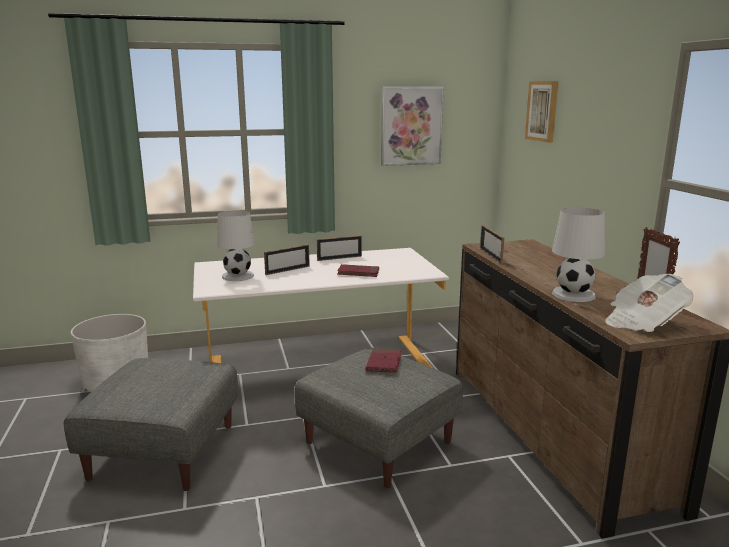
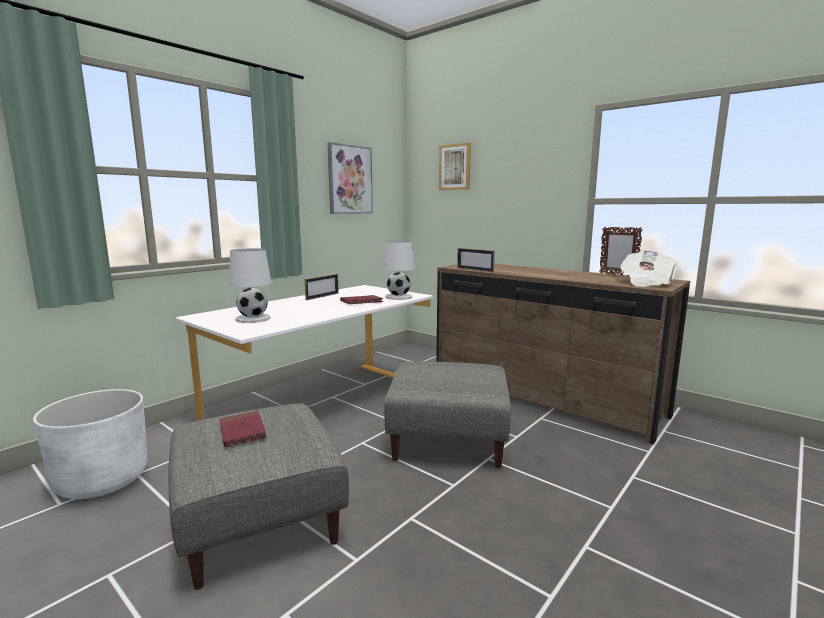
camera: 35 degrees left, 5 degrees down
picture frame [264,244,310,275] -> none
red book [366,349,402,373] -> red book moved to [220,410,267,447]
white table lamp [552,207,605,302] -> white table lamp moved to [382,241,415,300]

